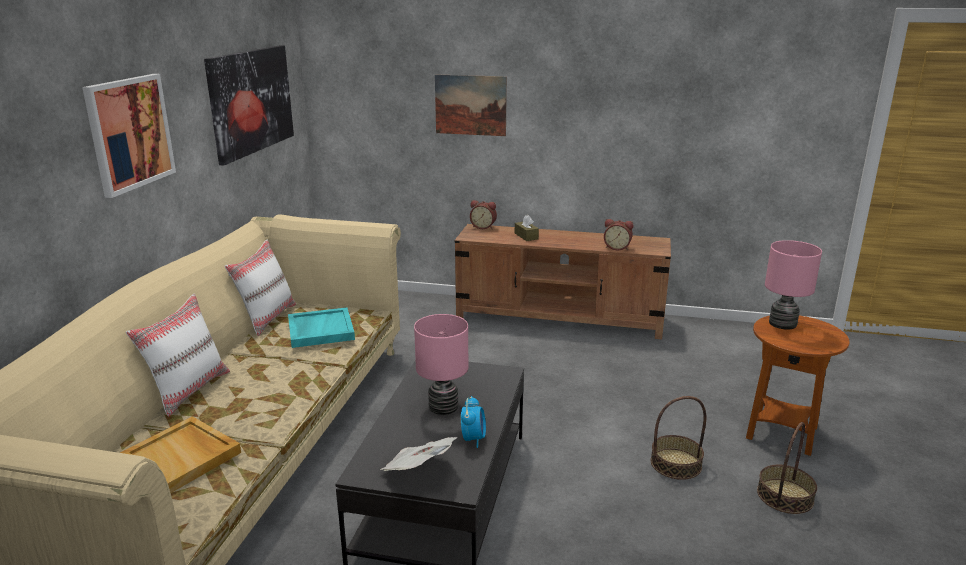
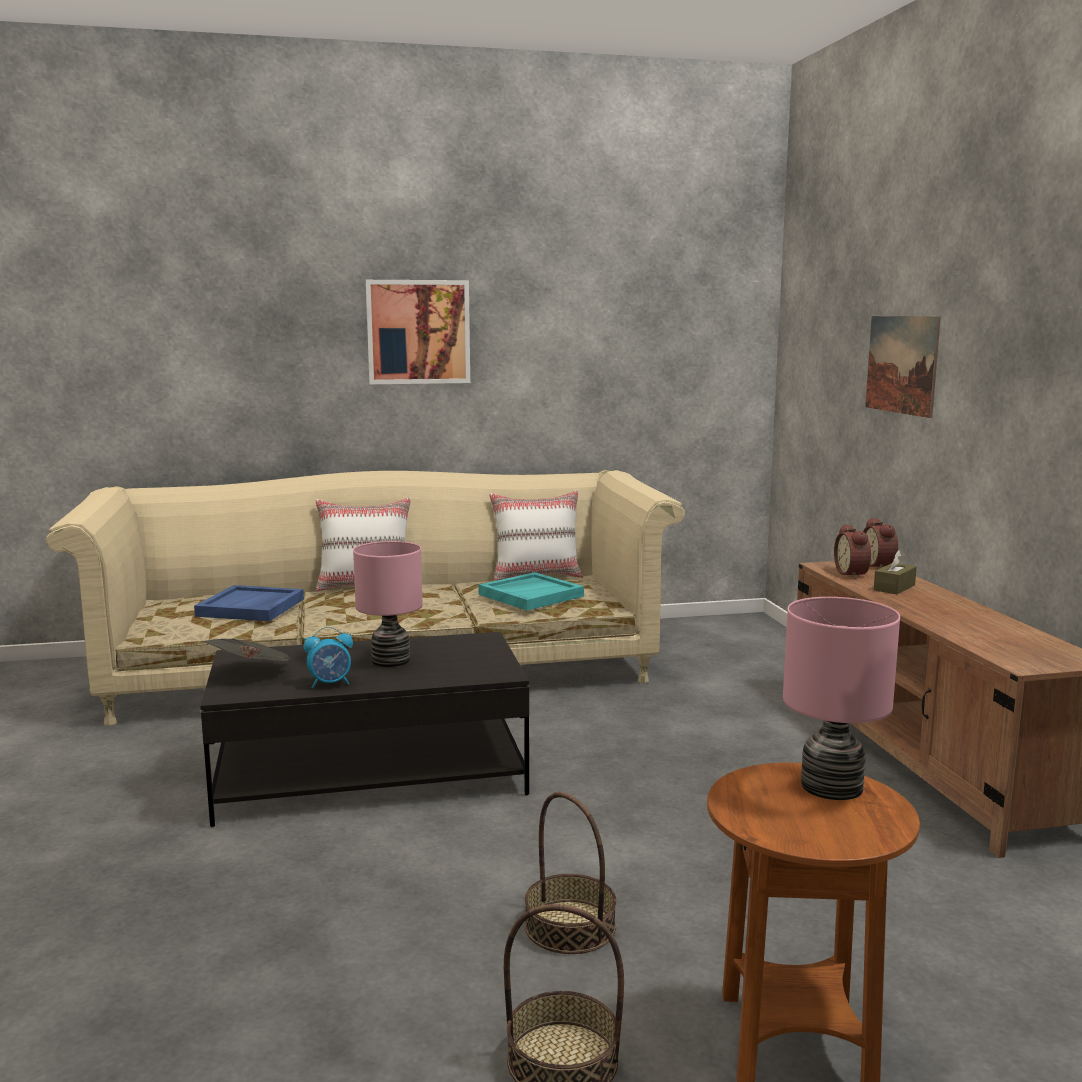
camera: 65 degrees right, 10 degrees down
beige tray [120,416,241,493] -> blue tray [194,585,304,621]
picture [204,45,294,165] -> none
alarm clock [604,219,633,250] -> alarm clock moved to [834,524,871,579]

